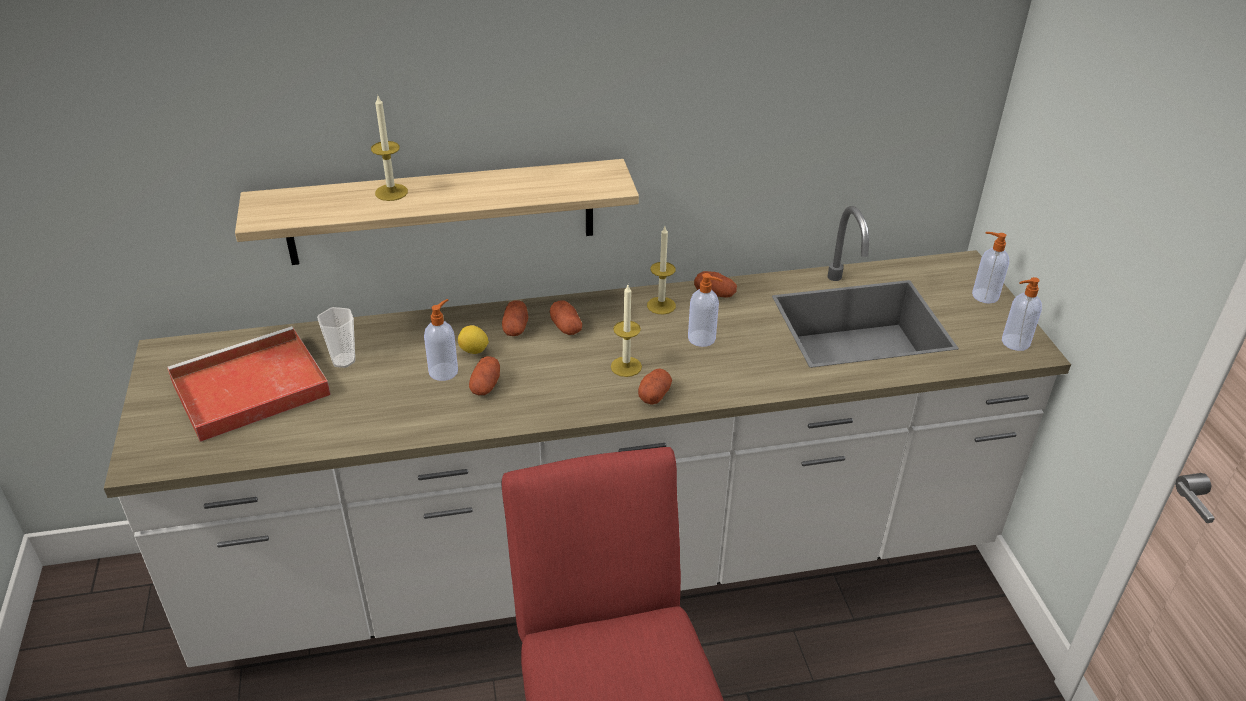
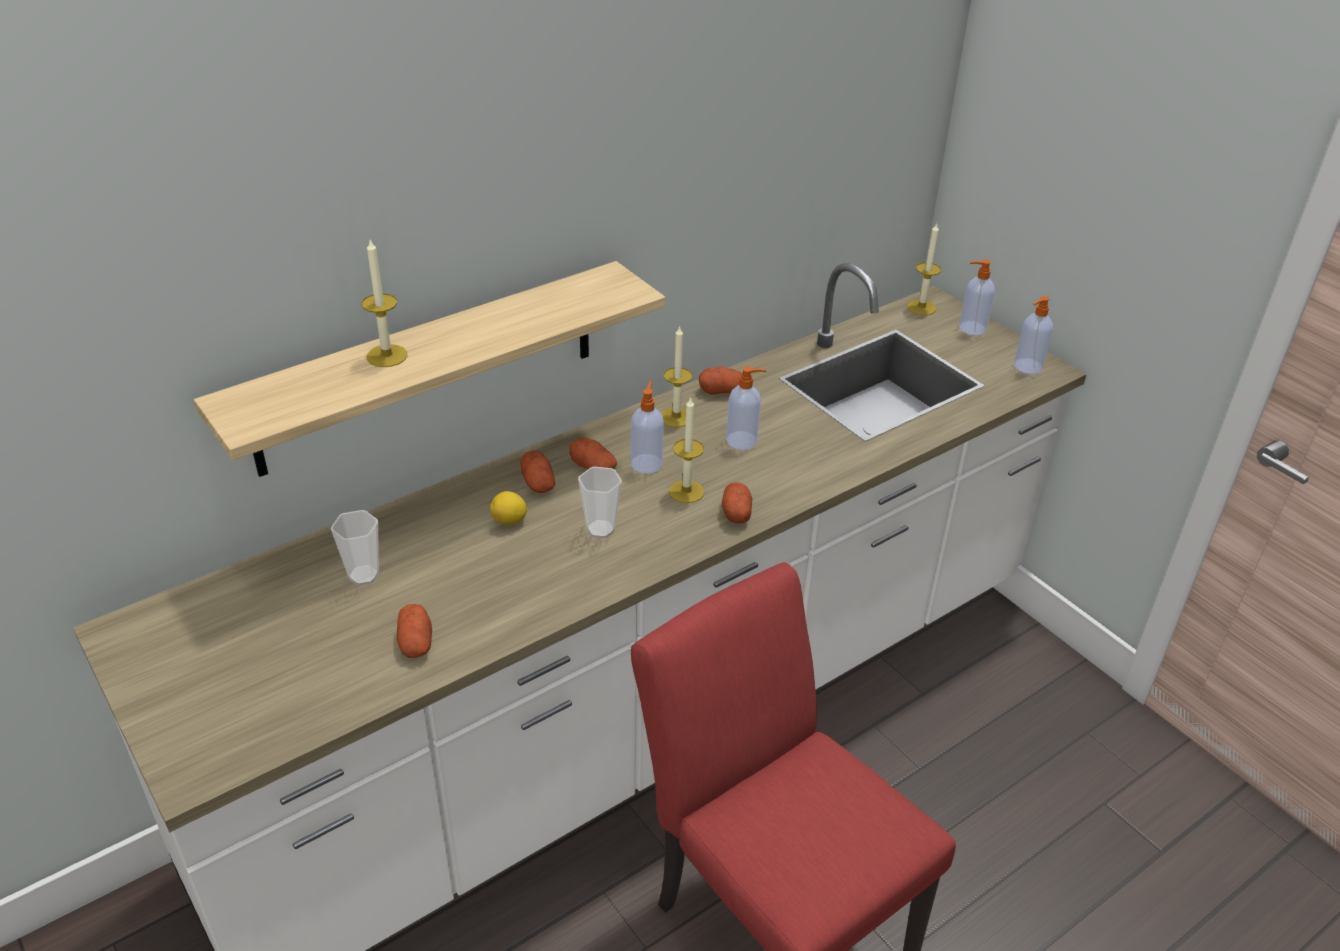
camera: 25 degrees left, 0 degrees up
red tray [167,326,331,442] -> none
soap dispenser [424,299,458,381] -> soap dispenser moved to [631,381,664,473]
potato [469,356,500,395] -> potato moved to [397,604,432,658]
none -> cup [578,467,622,538]
none -> candle [907,223,941,315]

